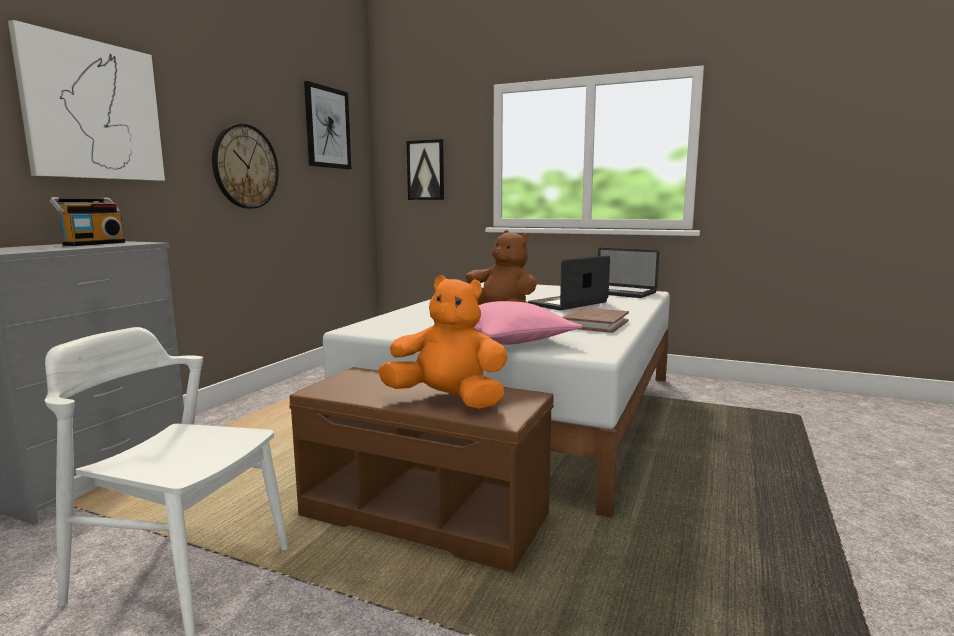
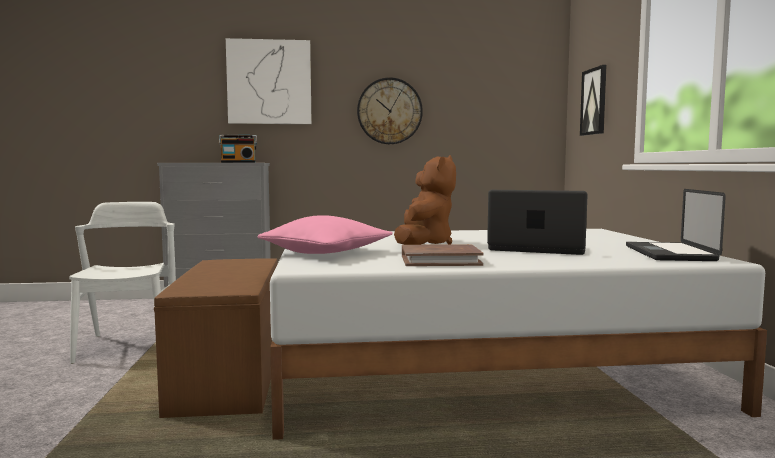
camera: 60 degrees right, 5 degrees down
picture [304,81,351,169] -> none
orange plush toy [378,275,508,409] -> none

